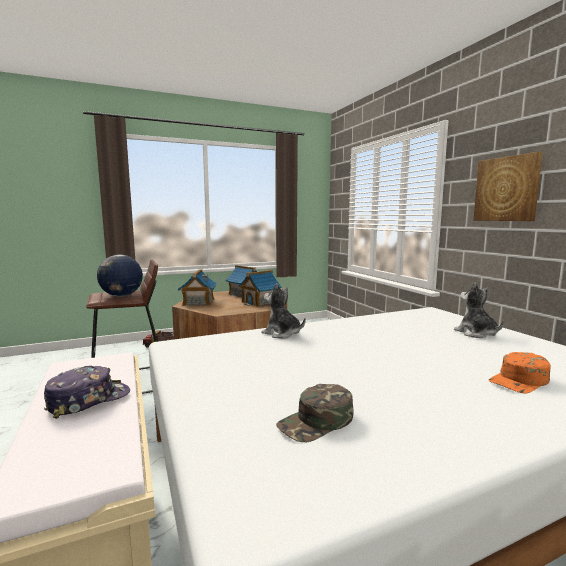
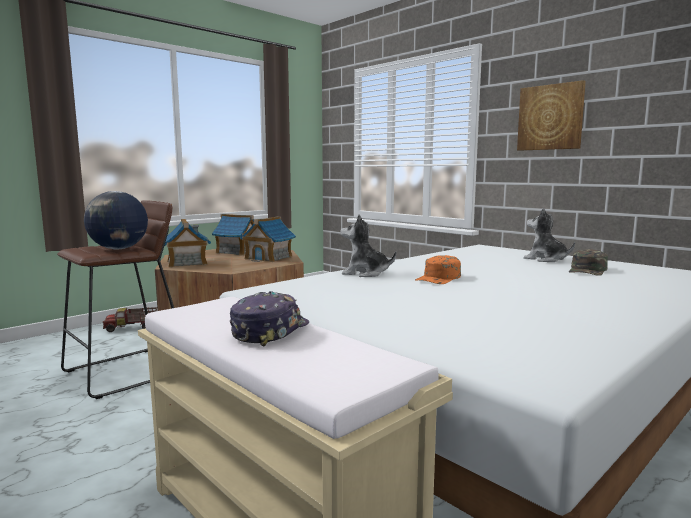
camera: 20 degrees left, 0 degrees up
green cap [276,384,354,442] -> green cap moved to [569,249,608,276]
orange cap [489,352,551,394] -> orange cap moved to [415,255,461,284]

